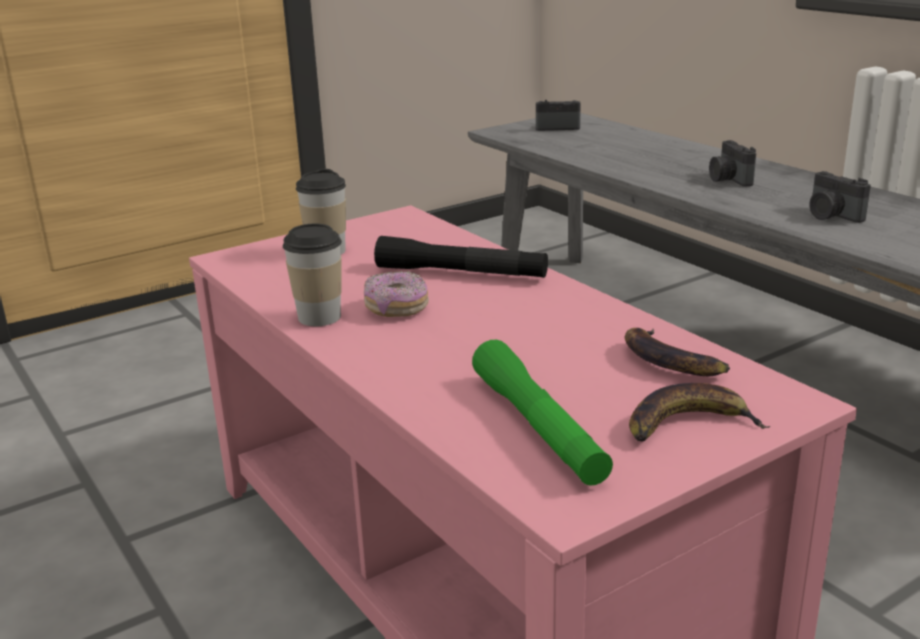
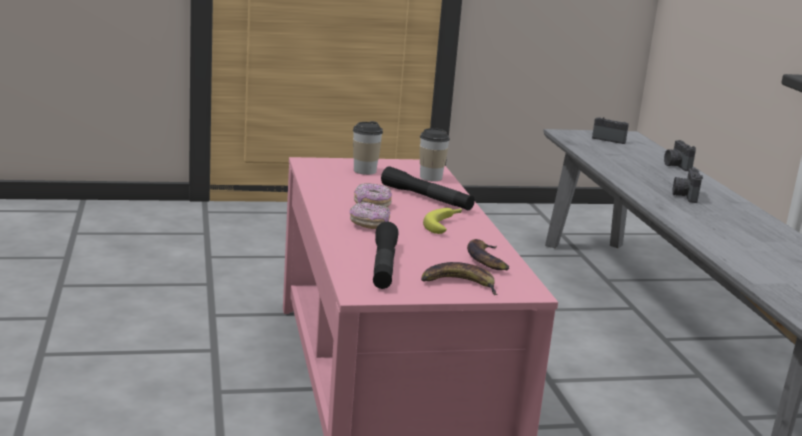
camera: 20 degrees right, 5 degrees down
cup [283,224,342,326] -> cup moved to [420,128,450,181]
green flashlight [472,340,613,486] -> black flashlight [373,222,399,289]
camera [809,171,871,223] -> camera moved to [664,140,696,171]
none -> donut [349,202,391,229]
none -> banana [423,208,462,234]

